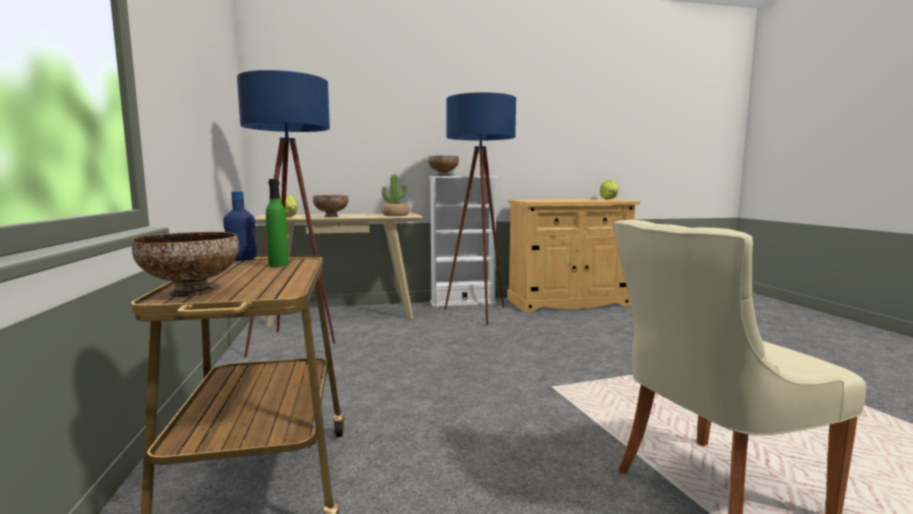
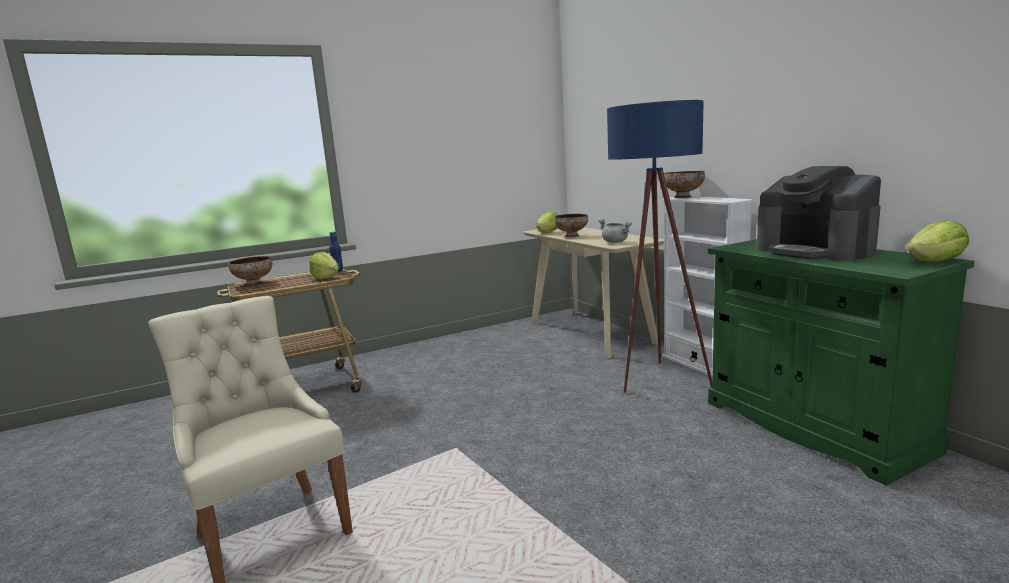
camera: 75 degrees right, 5 degrees up
blue floor lamp [237,70,335,358] -> none
green bottle [266,179,289,267] -> lettuce [309,252,339,279]
potted plant [382,174,409,216] -> grey cooking pot [599,219,632,243]
beige cabinet [507,199,640,312] -> green cabinet [708,239,974,486]
none -> coffee machine [757,166,881,261]

